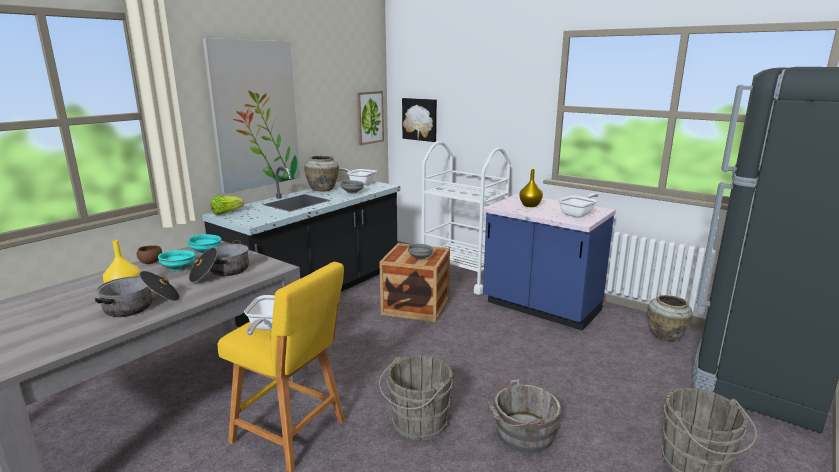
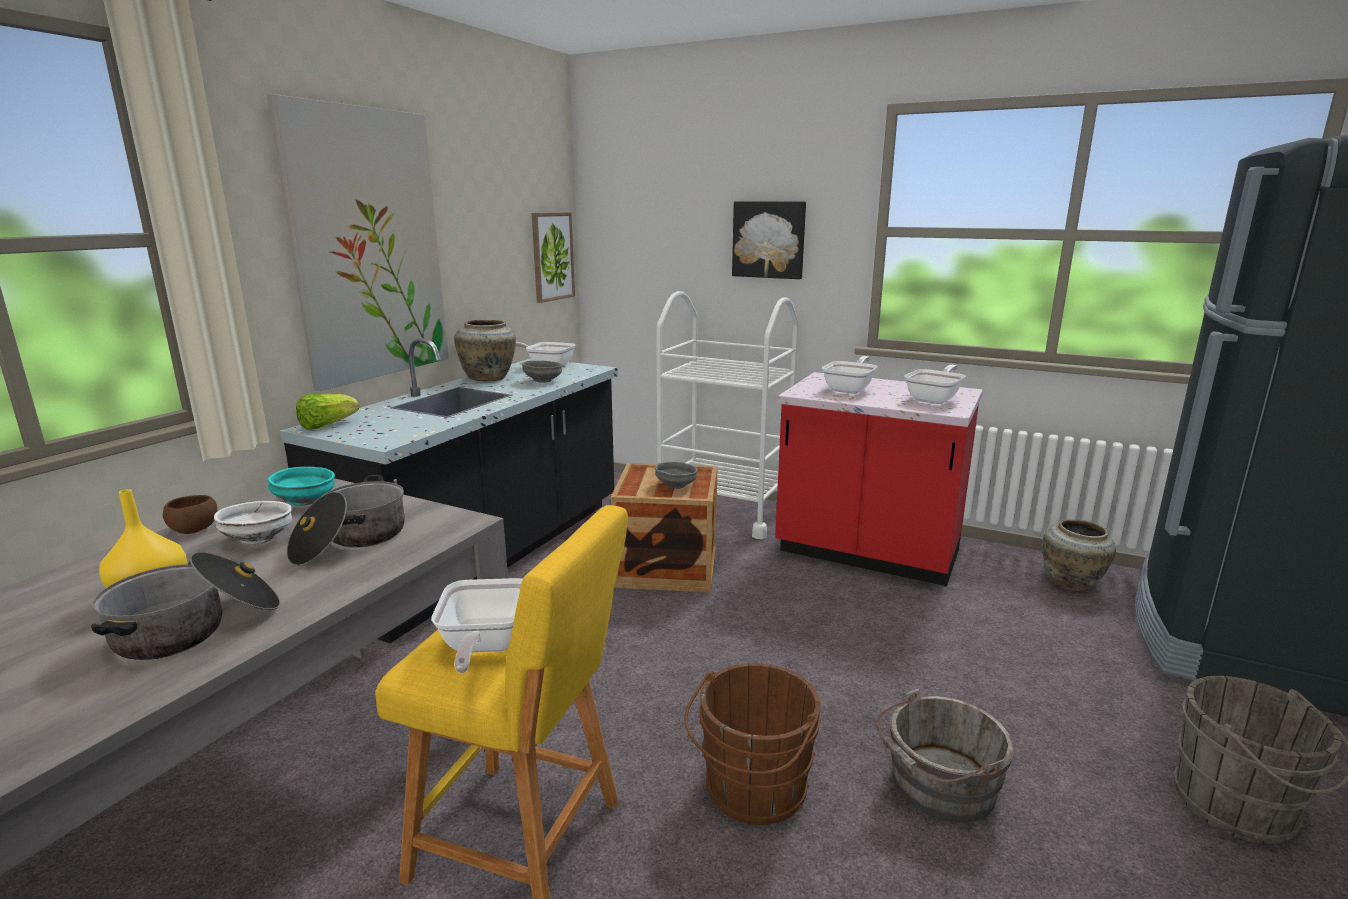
camera: 10 degrees left, 0 degrees up
turquoise bowl [158,250,195,271] -> white bowl [214,501,292,544]
grey bucket [379,355,452,440] -> brown bucket [684,663,822,825]
picture [402,98,437,142] -> picture moved to [732,201,806,279]
blue counter [483,194,616,331] -> red counter [775,372,983,586]
yellow vase [519,169,543,207] -> frying pan [822,356,878,394]

